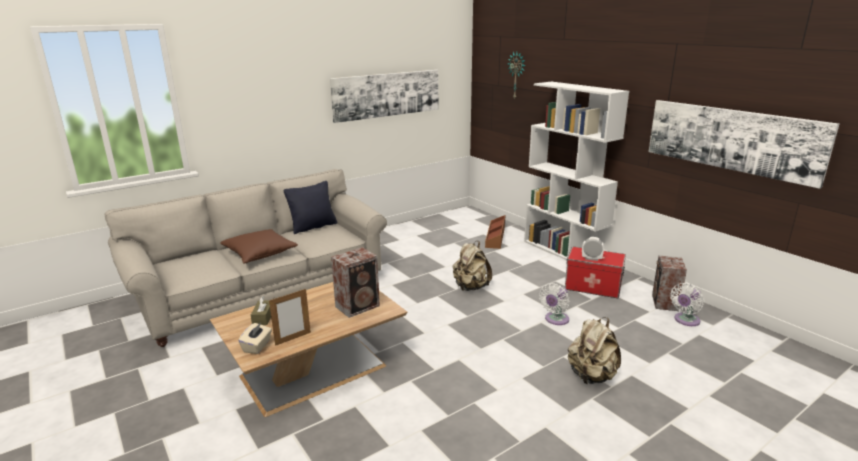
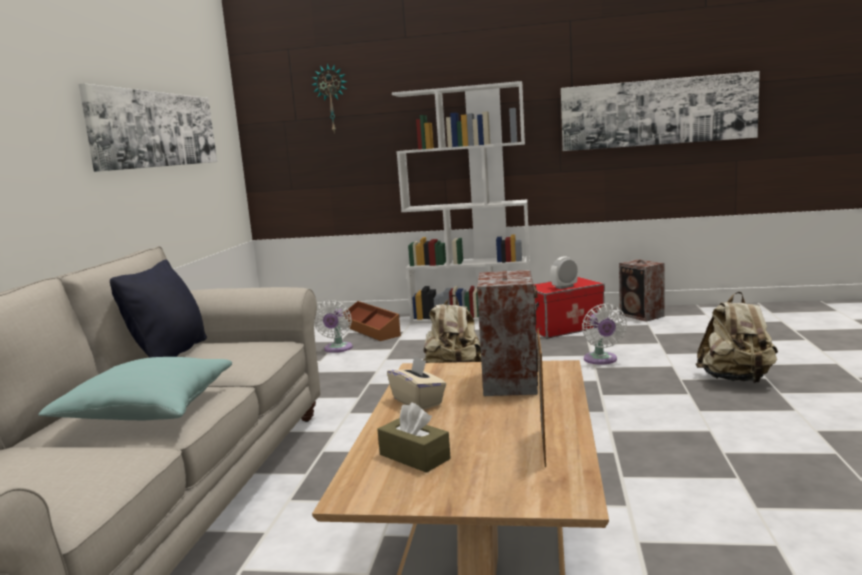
camera: 45 degrees left, 10 degrees down
brown pillow [220,229,298,264] -> turquoise pillow [38,357,232,420]
beige tissue box [238,323,272,354] -> beige tissue box moved to [387,355,446,410]
white fan [670,283,704,326] -> white fan moved to [314,300,353,353]

